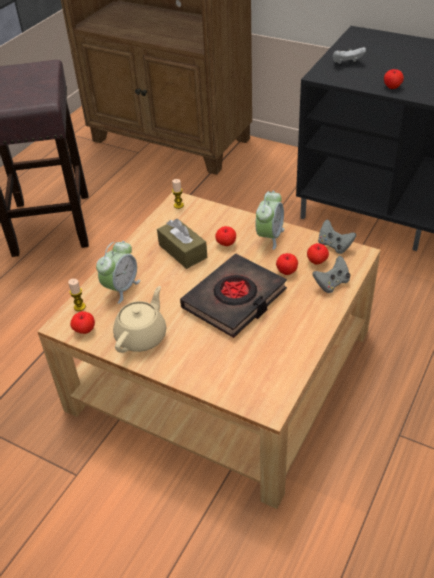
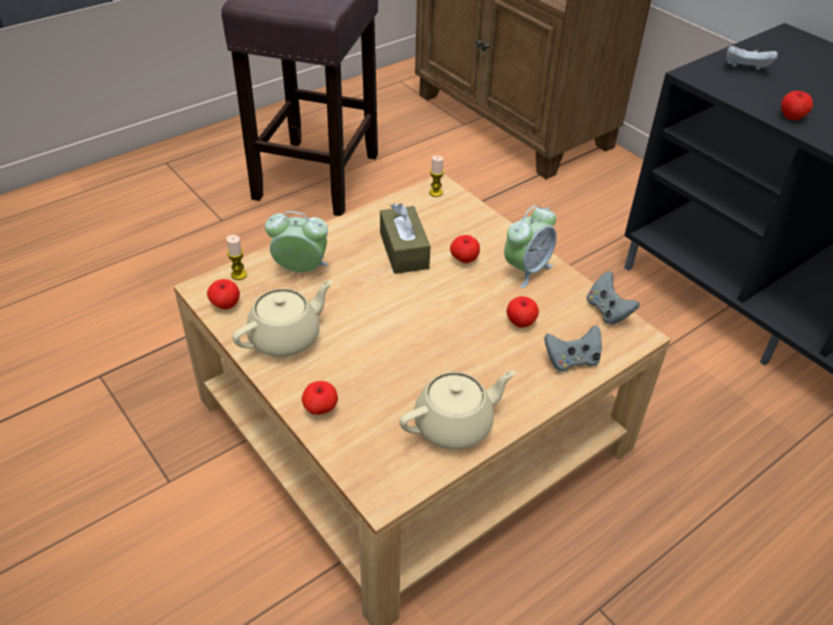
camera: 20 degrees right, 0 degrees up
alarm clock [96,241,141,304] -> alarm clock turned 135 degrees counterclockwise [265,211,329,273]
black book [180,254,287,338] -> none
apple [307,243,329,265] -> apple moved to [302,381,338,415]
none -> beige teapot [399,371,516,450]

